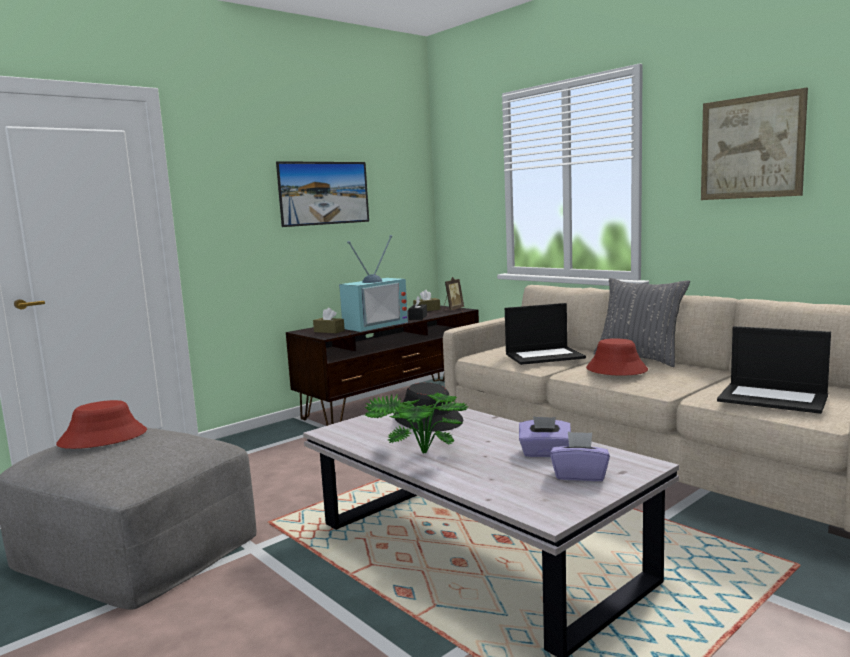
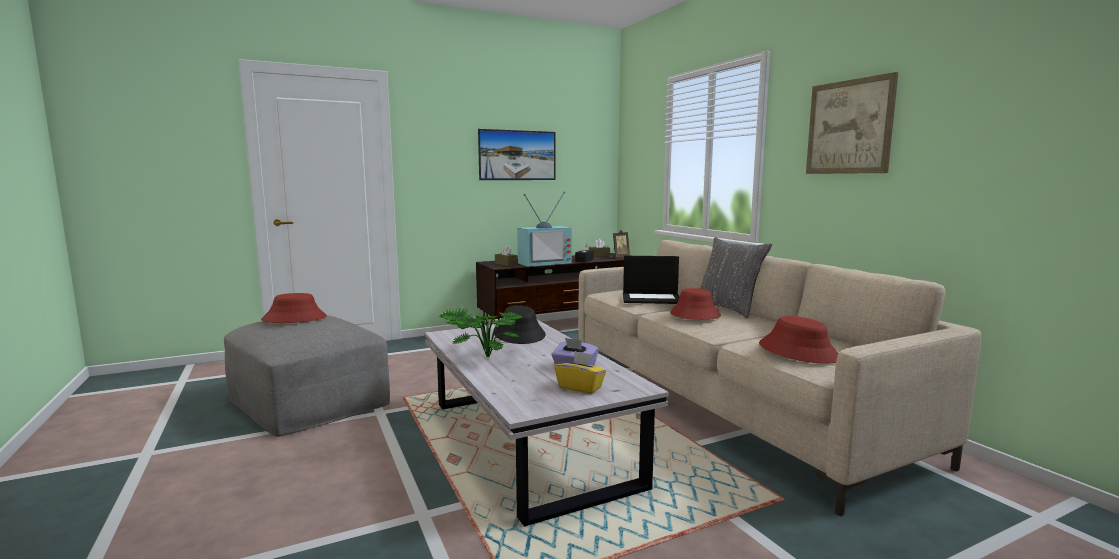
camera: 15 degrees right, 0 degrees up
purple tissue box [550,432,610,481] -> yellow tissue box [554,351,606,394]
laptop [717,326,831,414] -> red hat [759,316,838,364]

